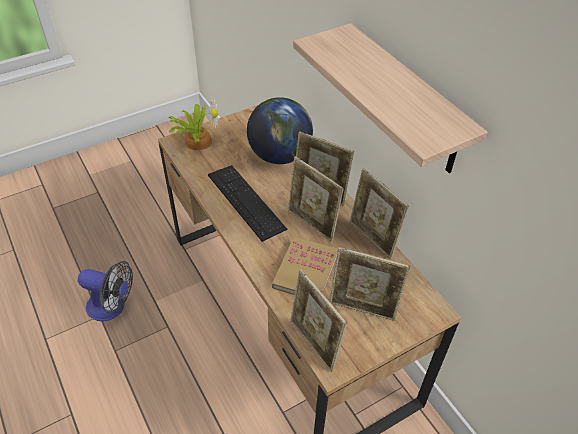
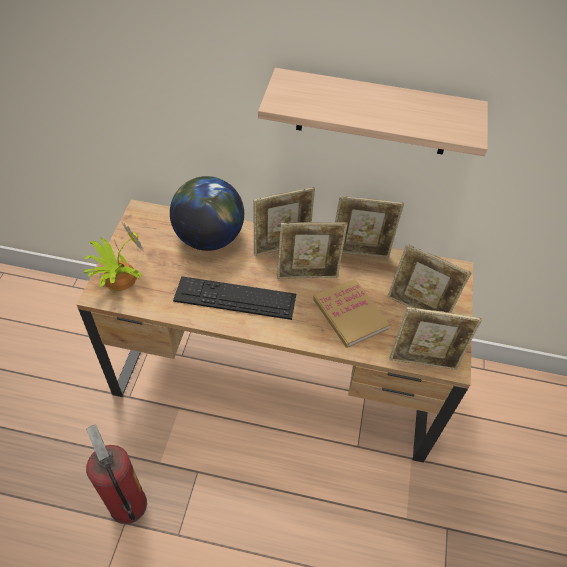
camera: 50 degrees left, 5 degrees up
fan [78,261,133,321] -> fire extinguisher [86,425,147,524]
picture frame [330,247,410,321] -> picture frame turned 60 degrees clockwise [387,244,471,313]

